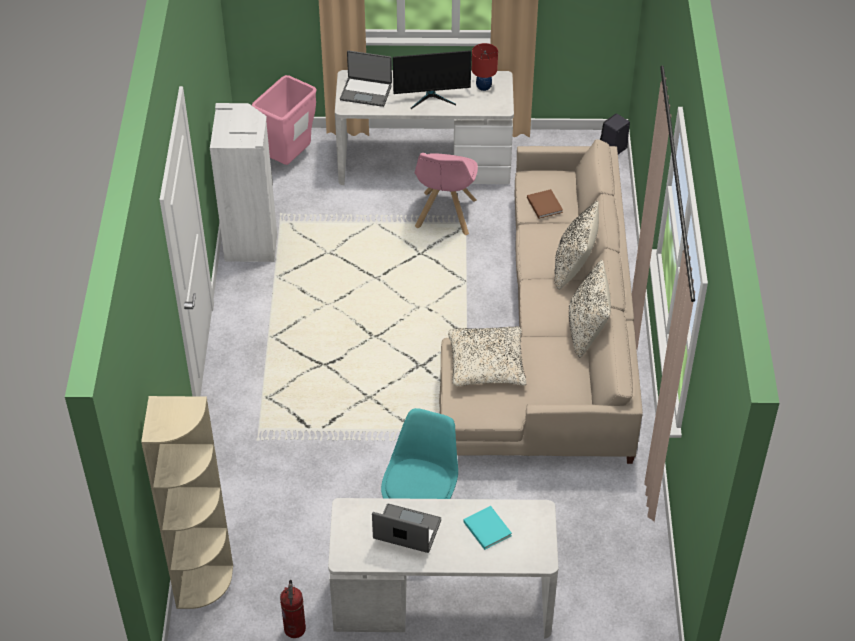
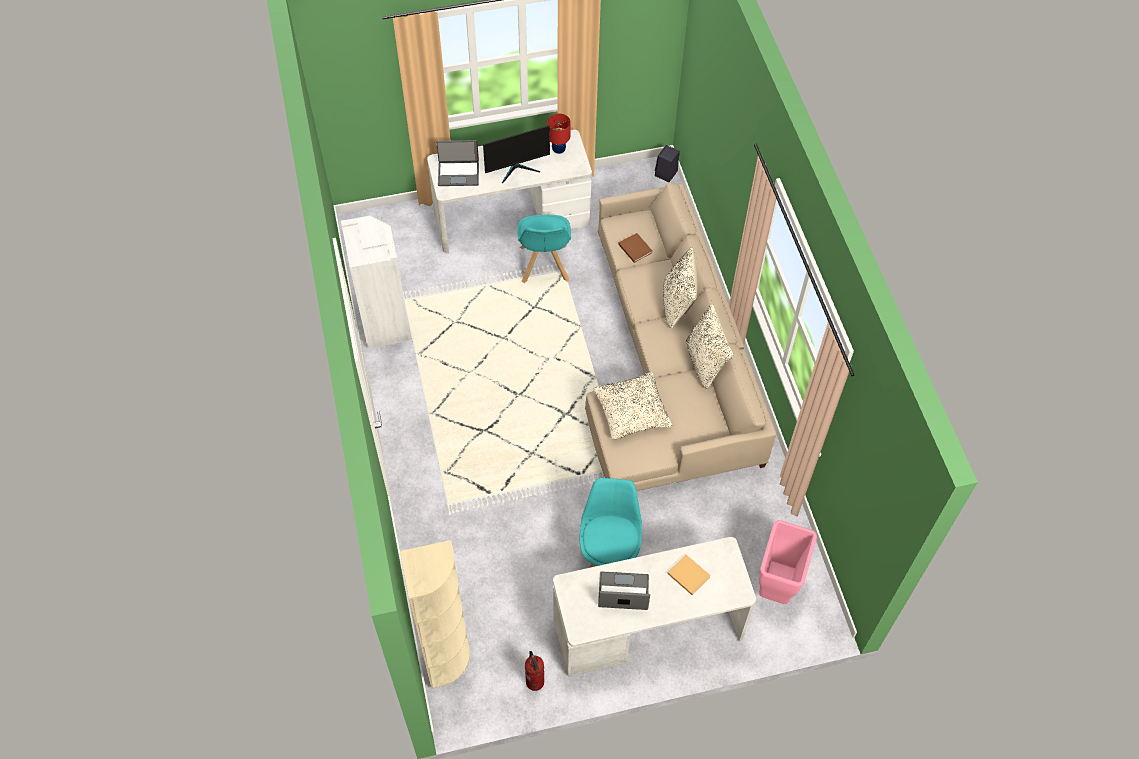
camera: 15 degrees left, 10 degrees up
pink trash can [252,75,317,165] -> pink trash can moved to [759,520,817,604]
pink chair [415,153,478,235] -> turquoise chair [517,215,571,283]
turquoise book [463,506,512,550] -> beige book [667,554,711,595]

